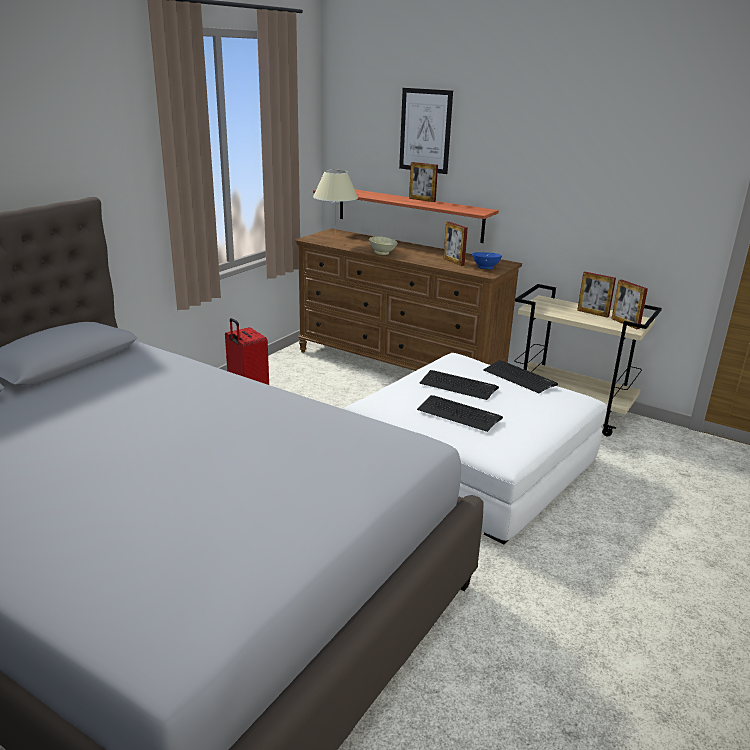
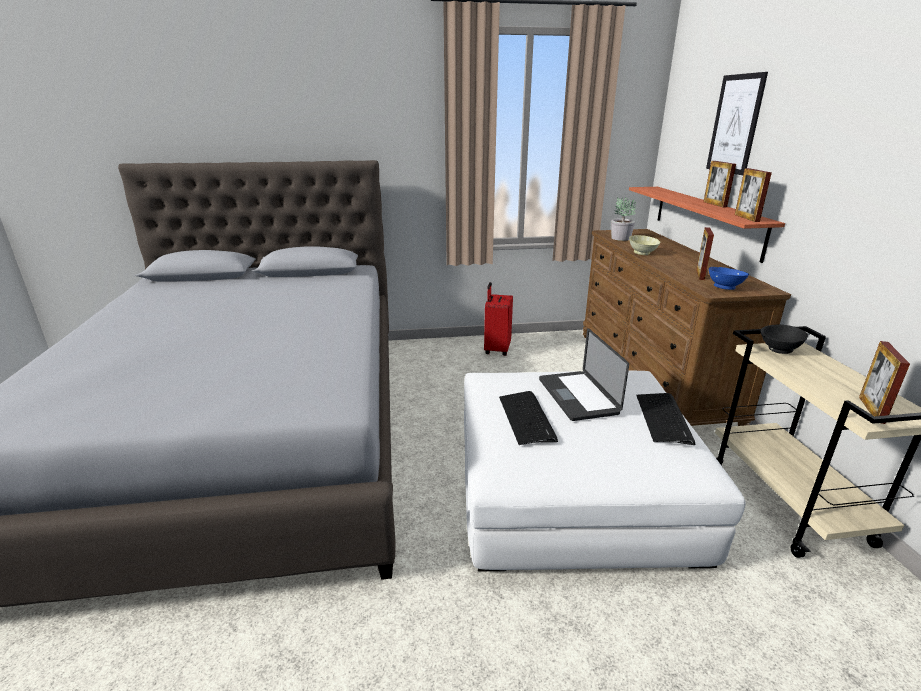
camera: 50 degrees right, 0 degrees up
beige table lamp [313,170,358,243] -> potted plant [611,197,636,241]
keyboard [420,370,499,400] -> laptop [539,328,629,421]
picture frame [577,272,616,318] -> picture frame moved to [735,168,772,222]
none -> black bowl [760,325,808,354]

